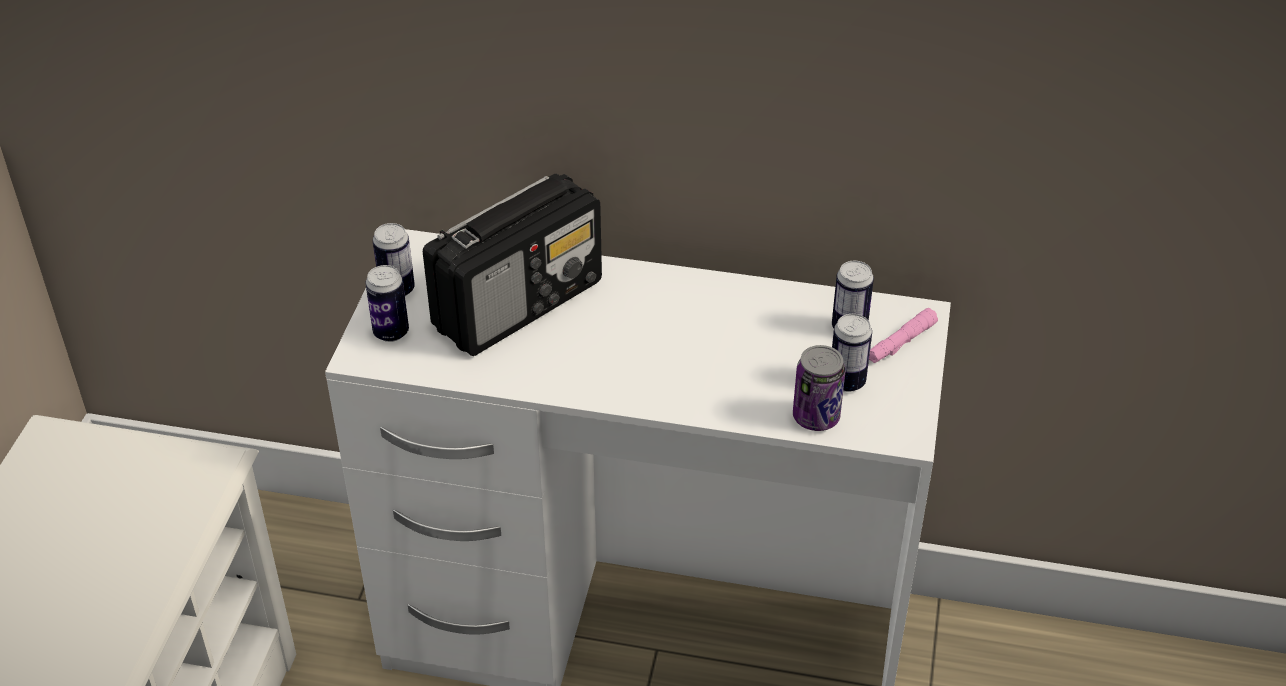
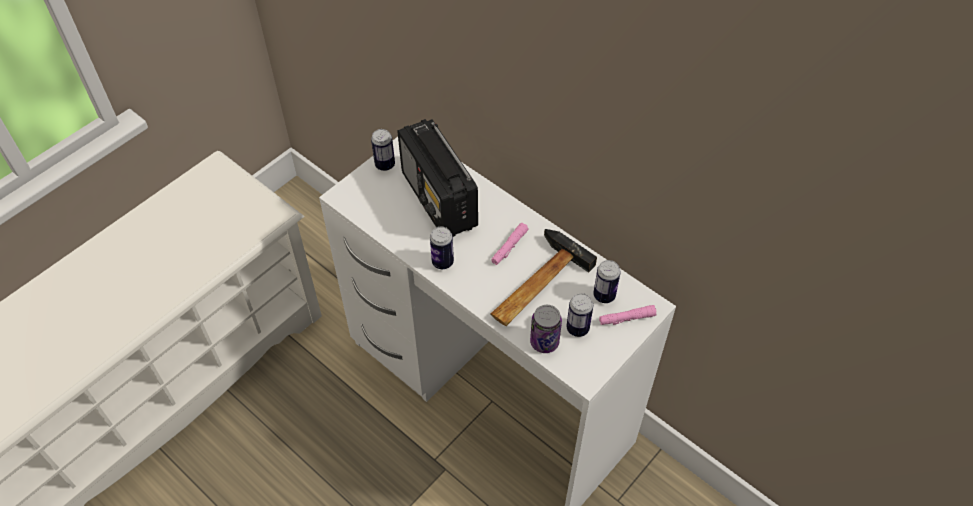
camera: 30 degrees right, 10 degrees up
can [365,265,409,342] -> can moved to [430,227,454,269]
radio [423,174,602,356] -> radio turned 75 degrees clockwise [397,119,478,237]
none -> pink flashlight [491,223,529,265]
none -> hammer [491,229,597,326]

